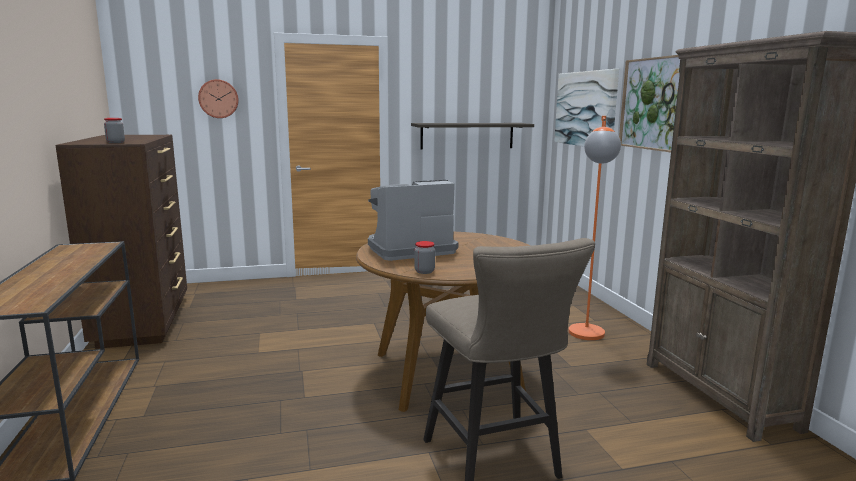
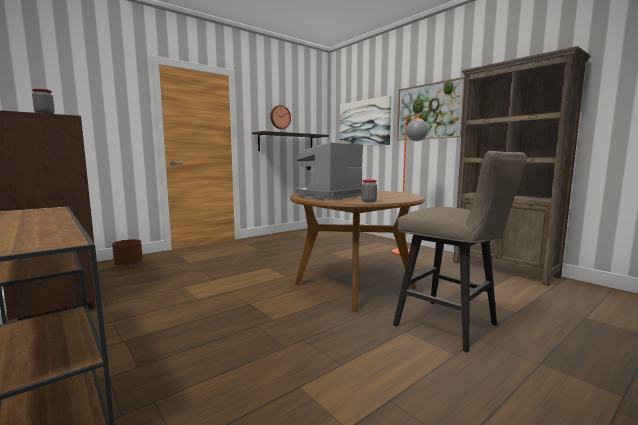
camera: 25 degrees left, 5 degrees down
wall clock [198,79,239,118] -> wall clock moved to [270,105,291,129]
none -> brown planter [112,239,143,267]

